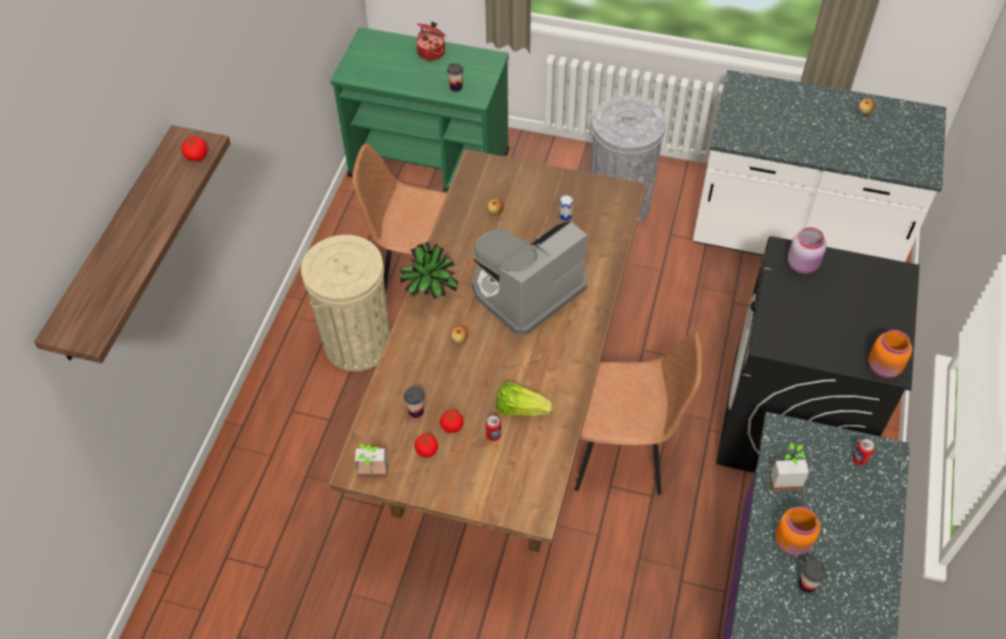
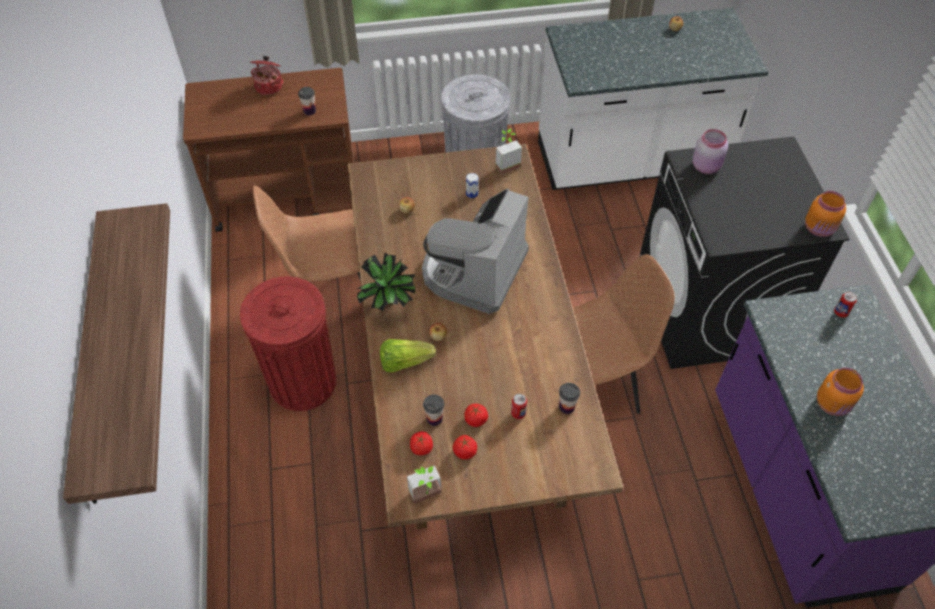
camera: 25 degrees left, 0 degrees up
tomato [181,137,207,161] -> tomato moved to [410,431,433,455]
beige trash can [301,235,390,371] -> red trash can [240,276,336,411]
green cart [330,27,509,193] -> brown cart [183,68,355,232]
lettuce [496,382,553,416] -> lettuce moved to [380,339,436,372]
potted plant [769,443,809,491] -> potted plant moved to [496,129,522,174]
cup [798,560,827,593] -> cup moved to [559,383,580,414]

